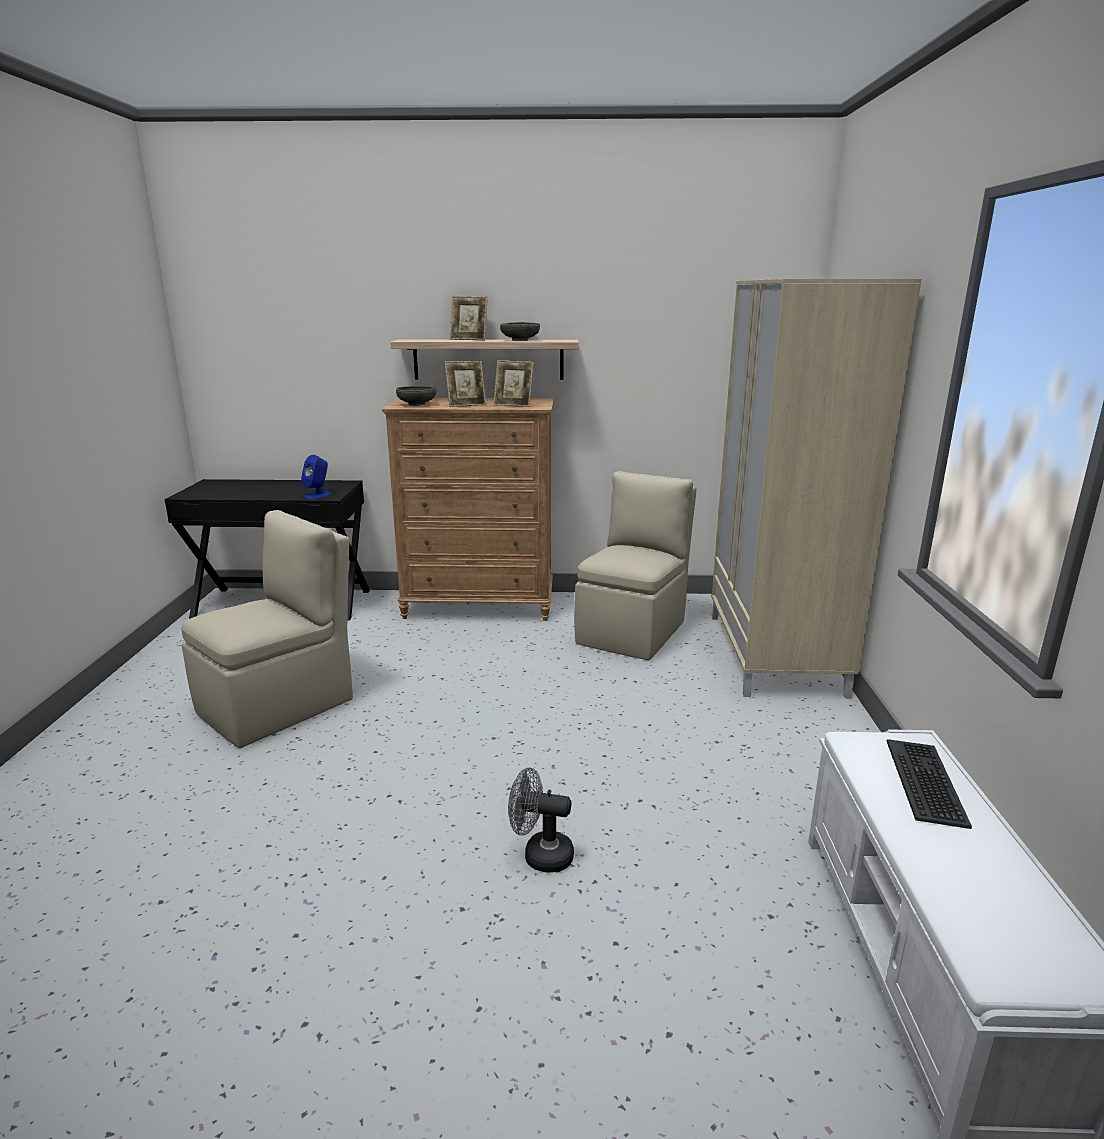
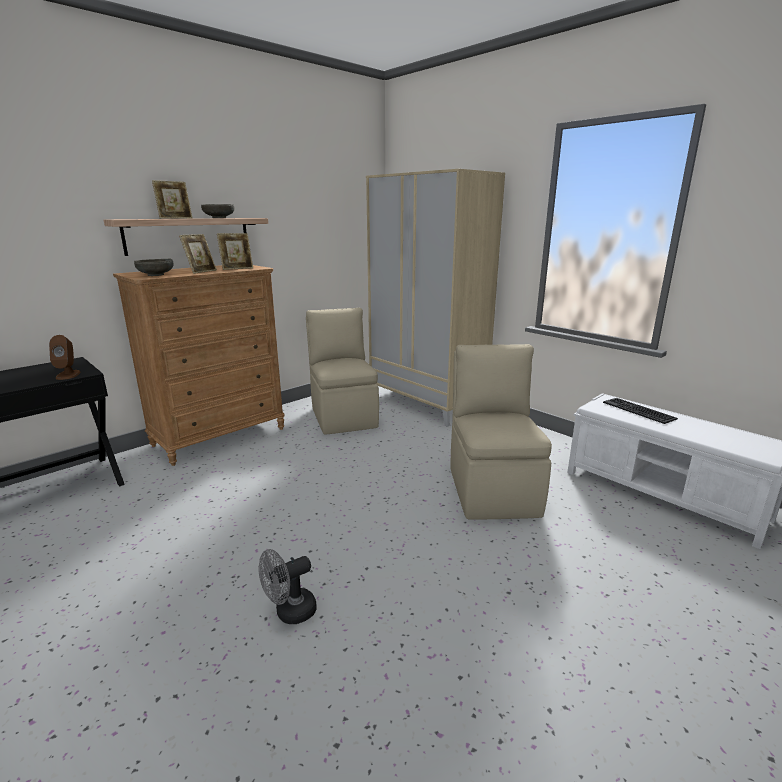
camera: 45 degrees left, 0 degrees up
beige chair [181,510,353,748] -> beige chair moved to [451,344,552,519]
blue speaker [301,455,331,499] -> brown speaker [49,335,81,380]
grey fan [508,767,574,873] -> grey fan moved to [258,549,316,624]

